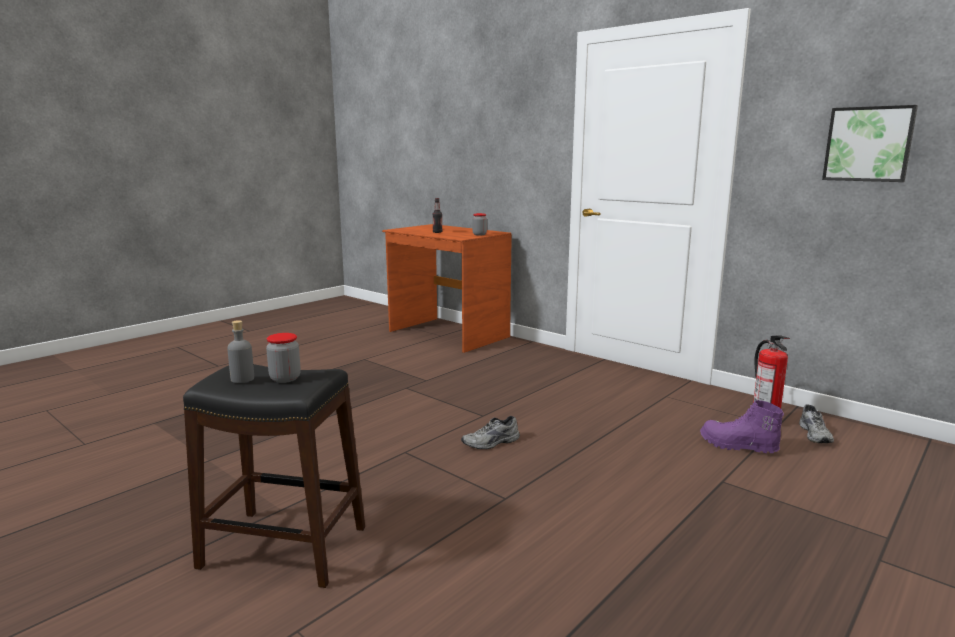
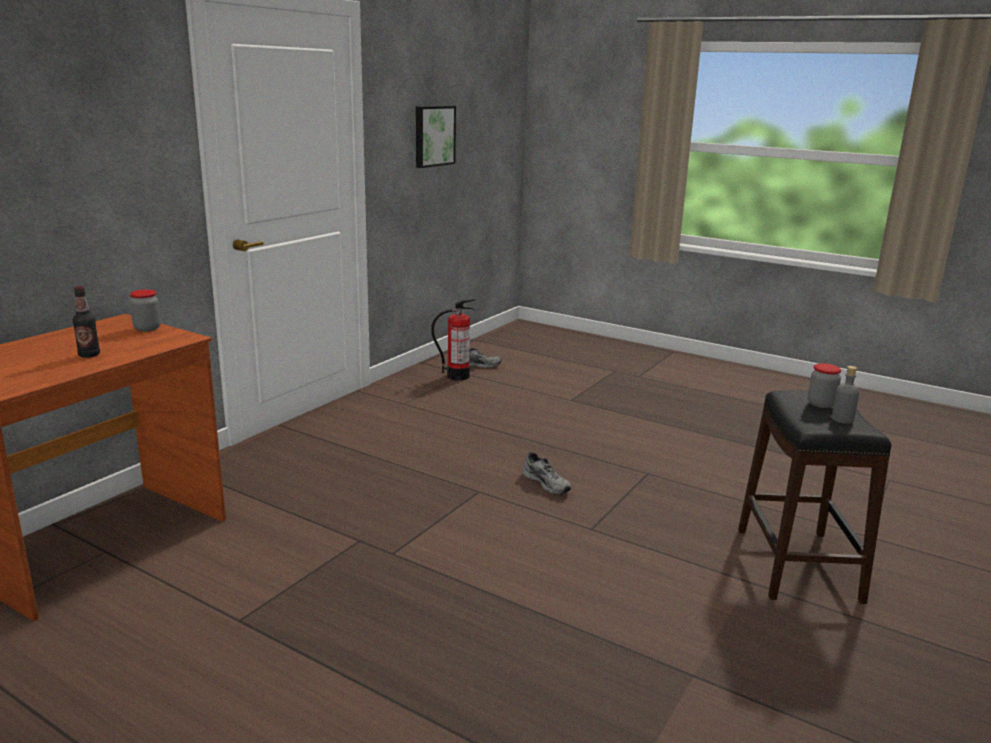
camera: 100 degrees left, 5 degrees up
purple boot [700,400,784,453] -> none

